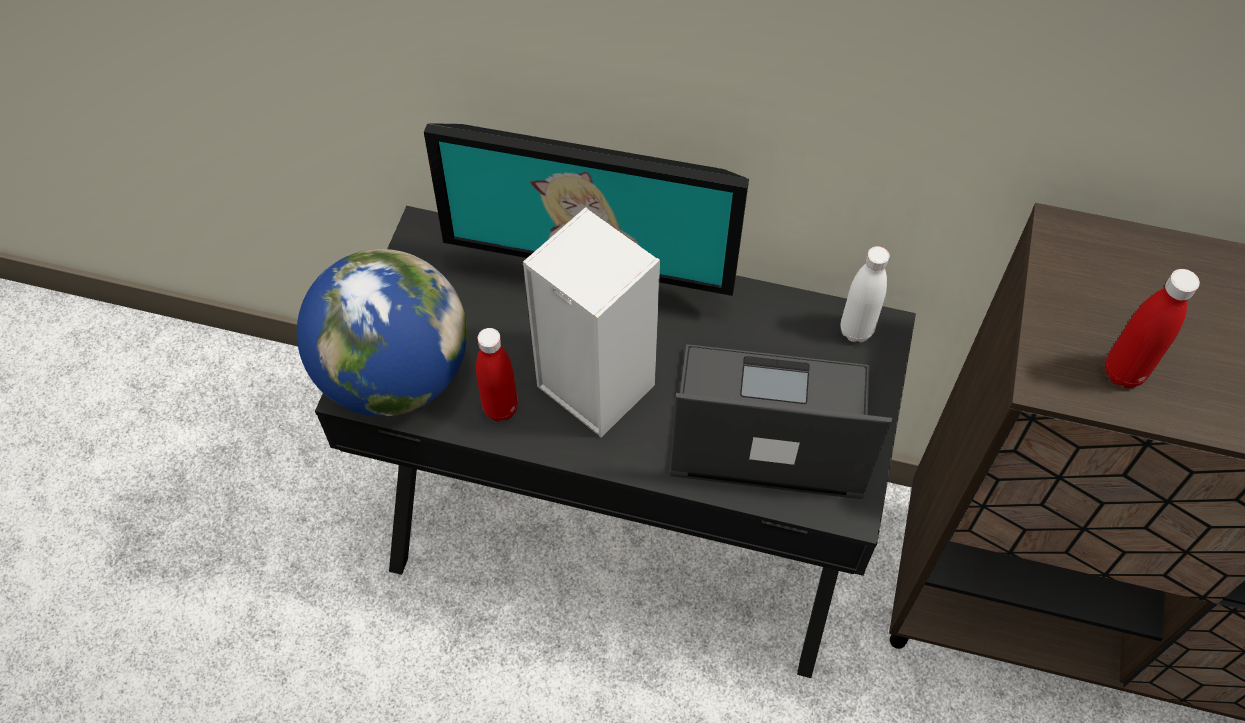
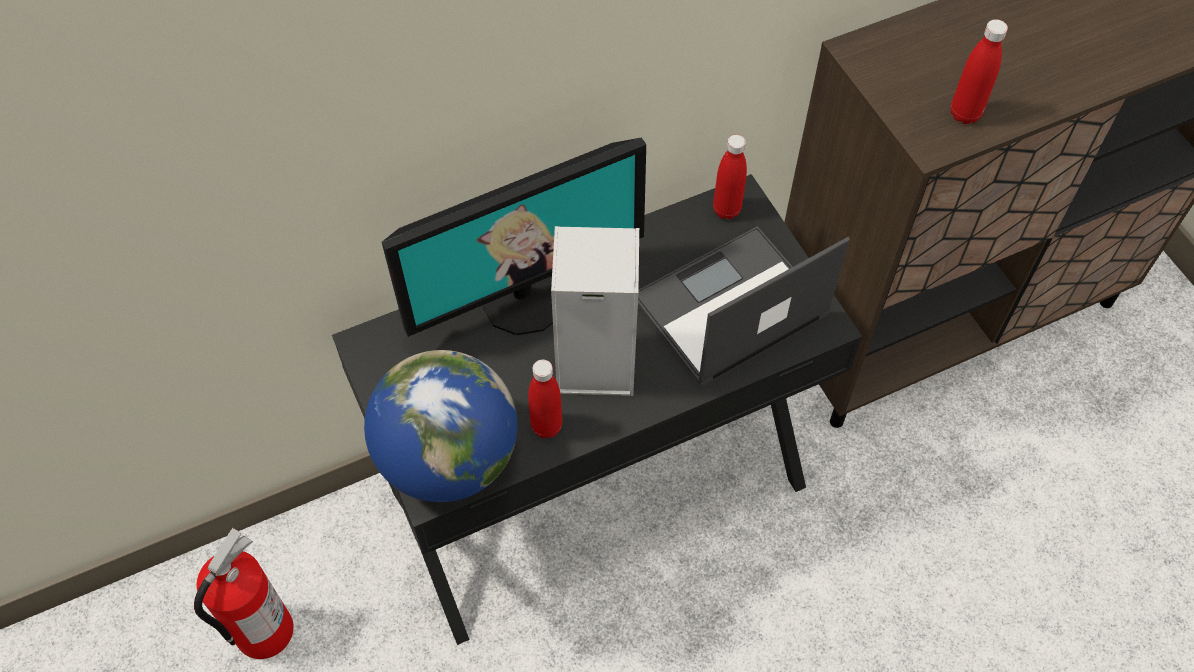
camera: 40 degrees left, 0 degrees up
white bottle [841,246,890,342] -> red bottle [713,135,747,220]
none -> fire extinguisher [194,528,294,659]

